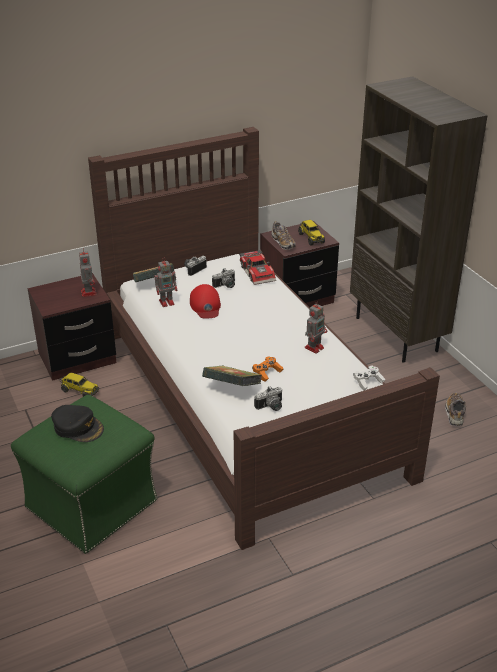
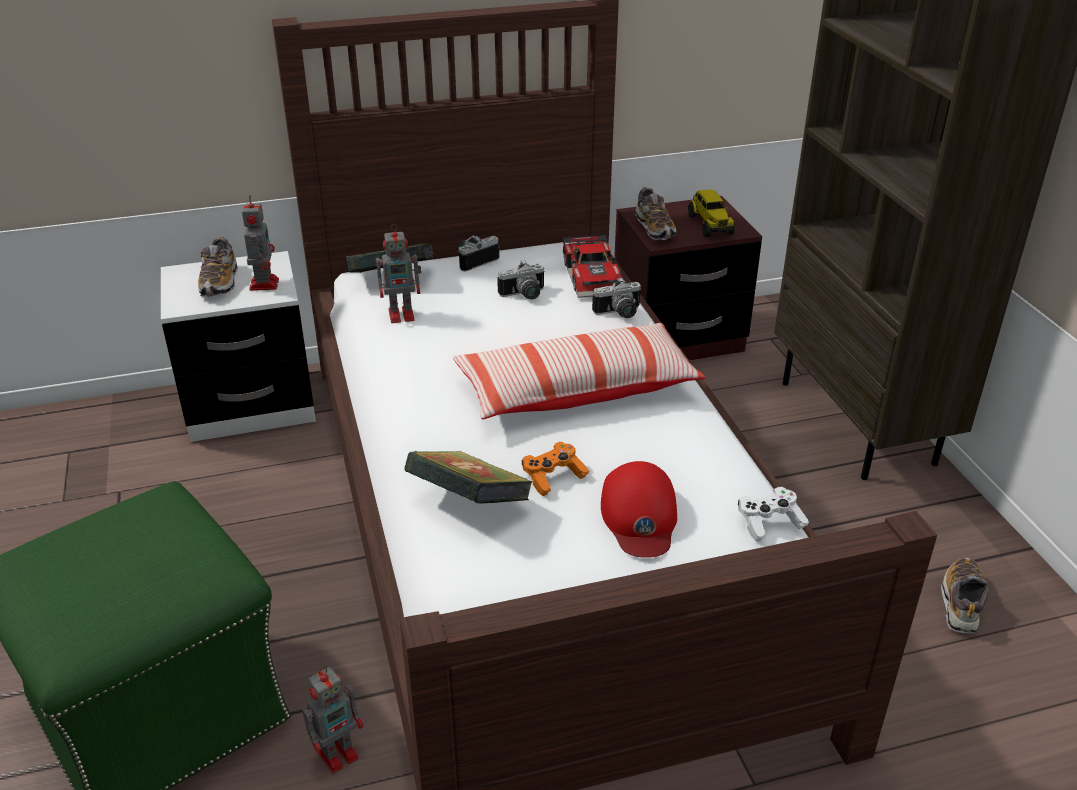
camera: 10 degrees right, 0 degrees up
brown nightstand [28,274,117,381] -> white nightstand [161,251,316,442]
black cap [51,405,104,442] -> none
toy truck [60,373,99,397] -> none
red cap [190,284,221,319] -> red cap moved to [601,461,677,558]
camera [254,386,283,411] -> camera moved to [592,277,641,318]
toy robot [304,301,327,354] -> toy robot moved to [303,667,363,774]
none -> shoe [198,236,238,297]
none -> pillow [453,323,706,419]

